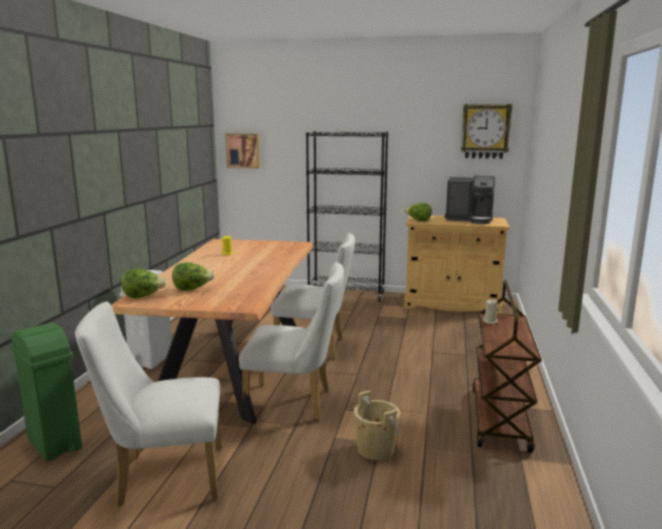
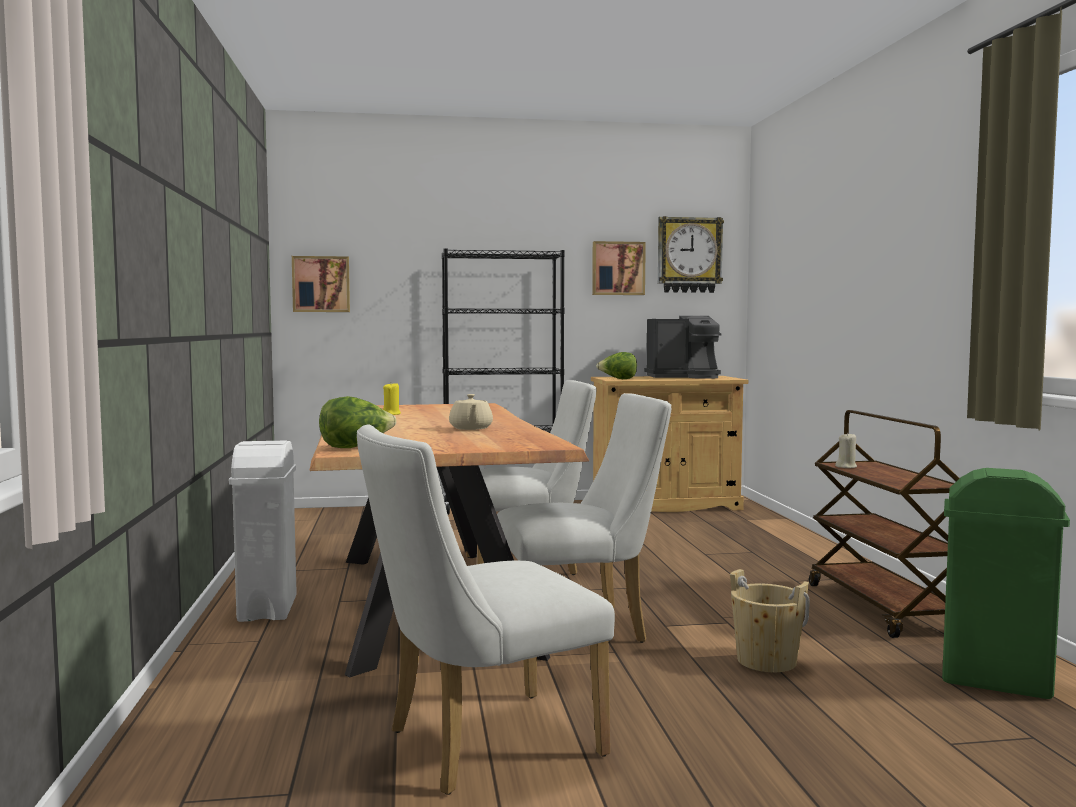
camera: 20 degrees left, 10 degrees down
green trash can [11,322,82,461] -> green trash can moved to [942,468,1070,699]
lettuce [172,262,215,291] -> none
none -> beige teapot [449,394,493,430]
none -> picture [592,241,646,295]

